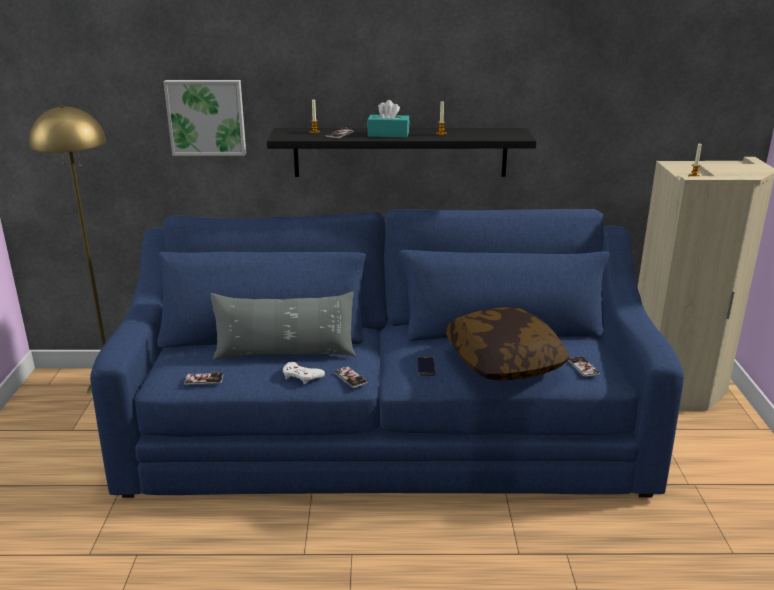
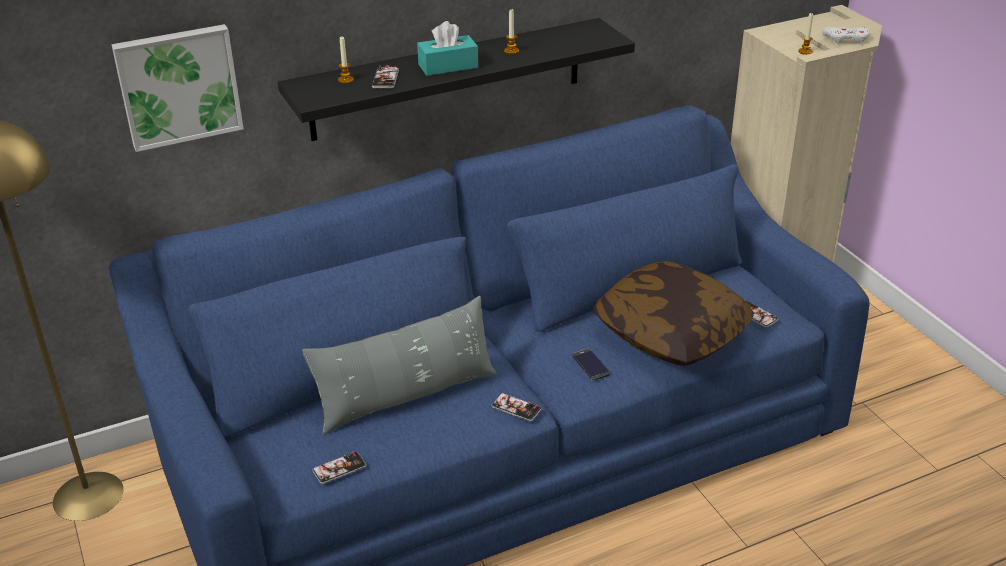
camera: 25 degrees left, 10 degrees up
white game controller [283,362,325,384] -> white game controller moved to [822,27,870,44]

